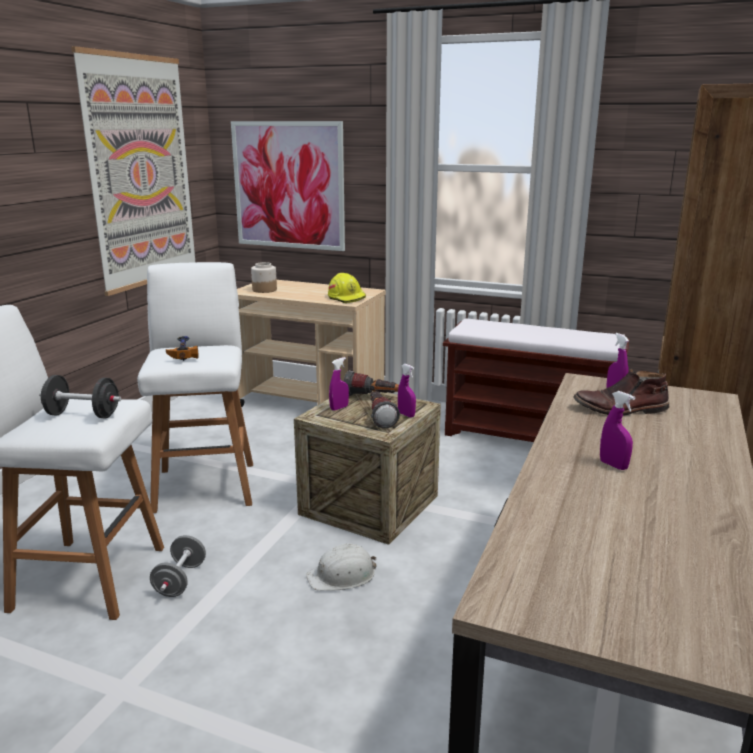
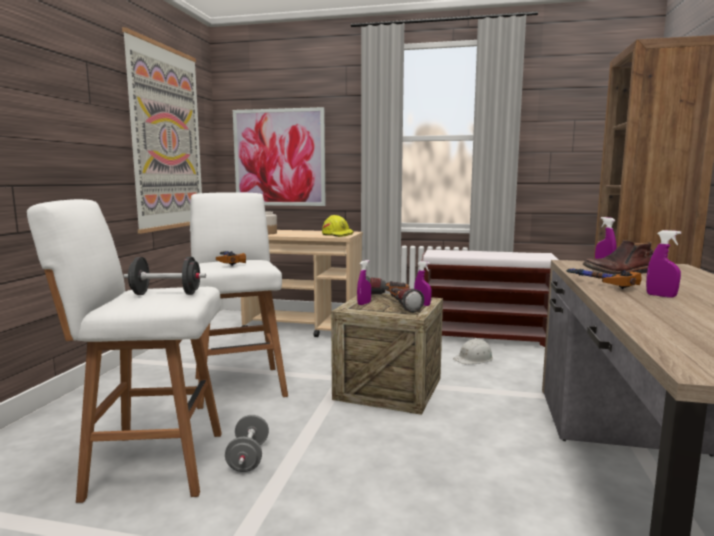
camera: 10 degrees left, 10 degrees down
white hard hat [306,542,377,591] -> white hard hat moved to [453,339,493,364]
none -> hammer [566,269,642,289]

